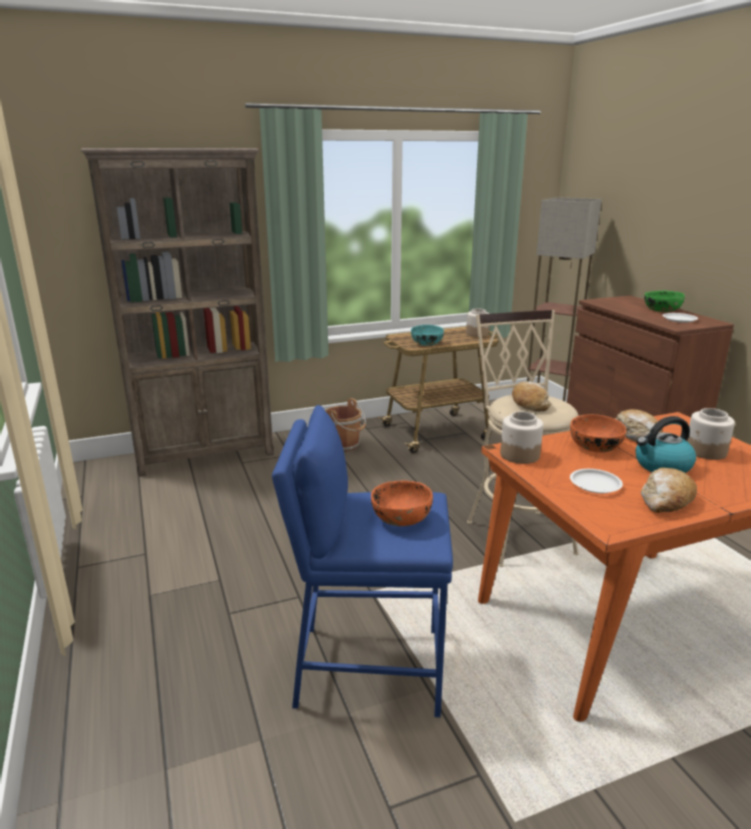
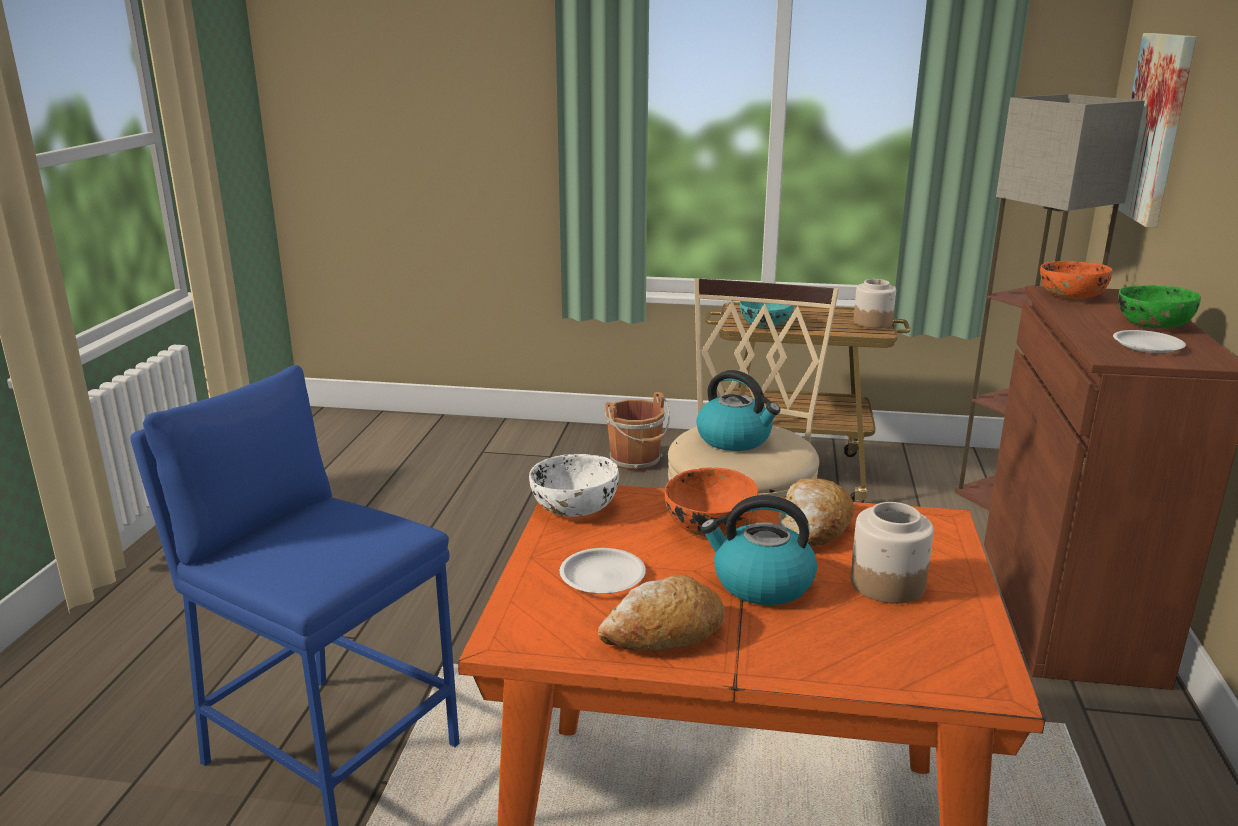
camera: 30 degrees right, 0 degrees up
brown bookcase [81,148,274,477] -> none
orange bowl [371,480,433,526] -> orange bowl moved to [1040,261,1112,299]
jar [500,411,543,464] -> white bowl [529,454,619,517]
bread [512,381,551,412] -> kettle [696,370,780,451]
none -> picture [1111,33,1197,228]

